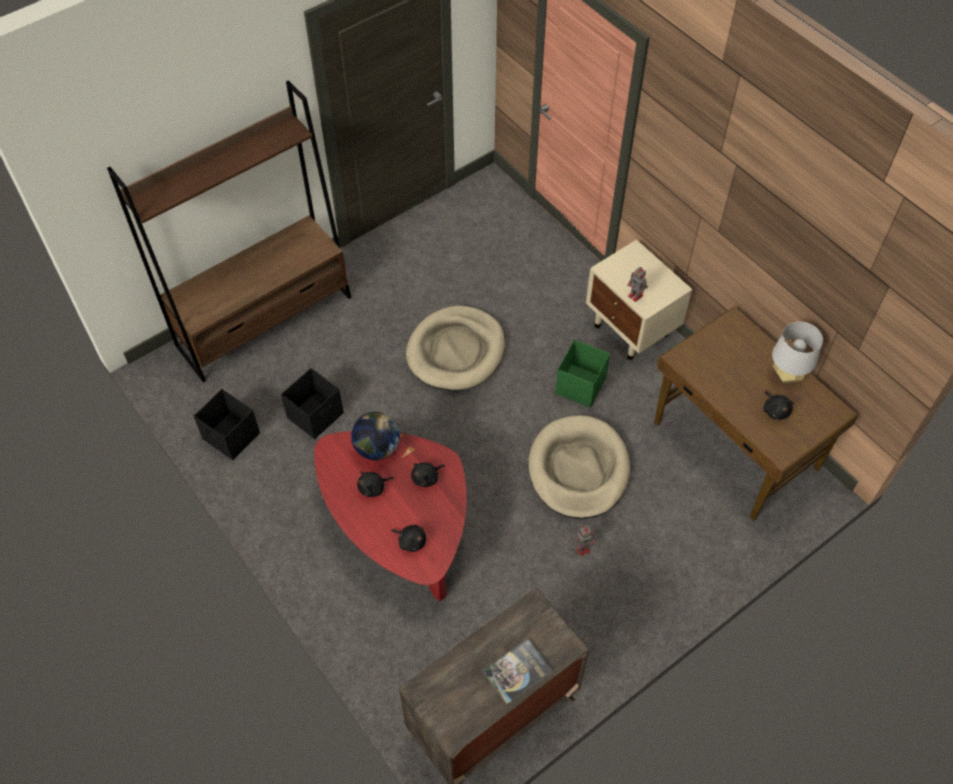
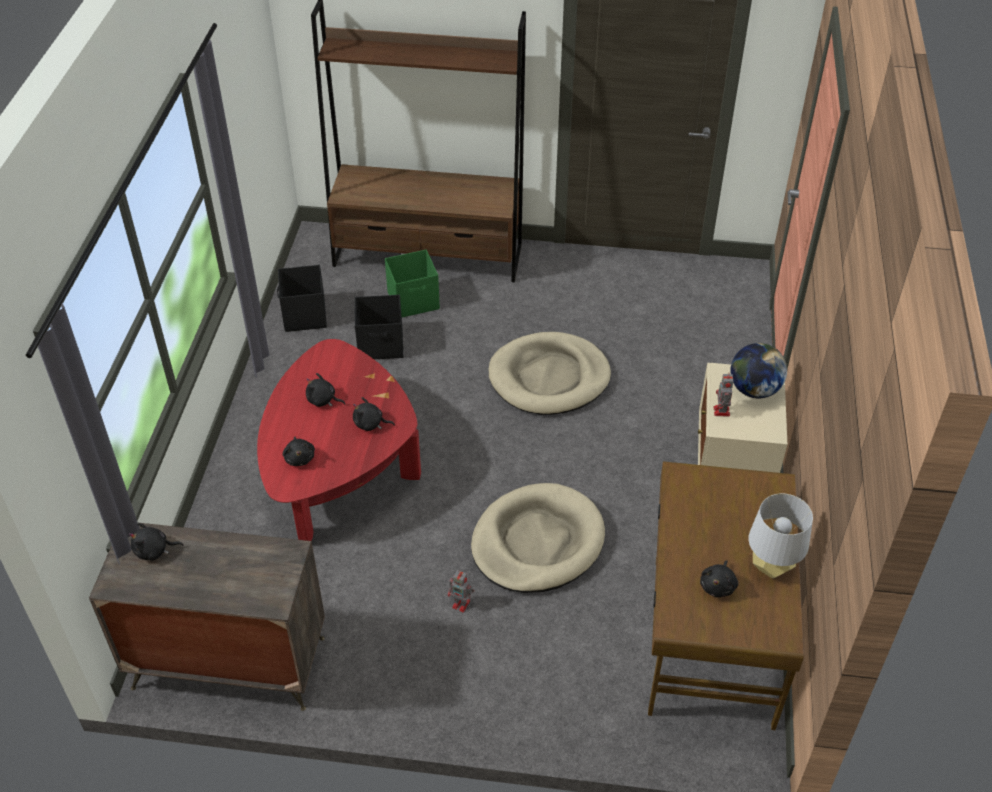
camera: 45 degrees right, 10 degrees down
globe [351,412,400,460] -> globe moved to [730,343,787,398]
book [482,639,553,705] -> none
green storage box [555,340,610,408] -> green storage box moved to [385,250,440,317]
none -> black plush toy [129,523,184,560]

